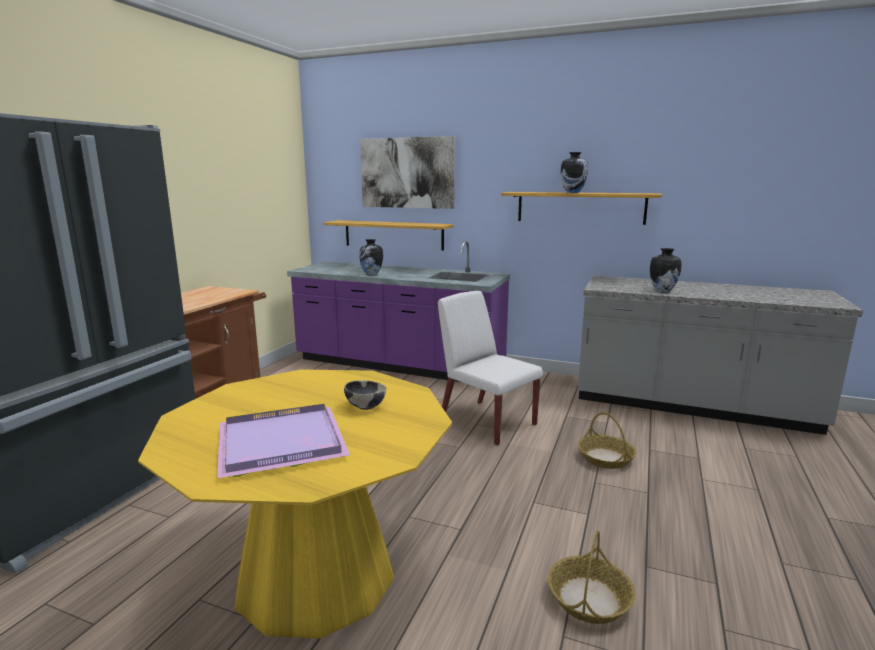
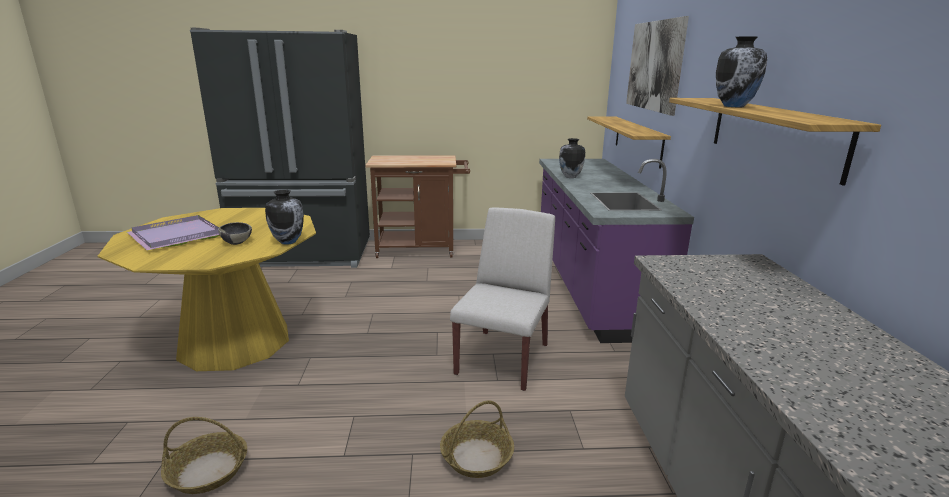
camera: 65 degrees right, 5 degrees up
vase [650,248,682,292] -> vase moved to [265,190,304,245]

